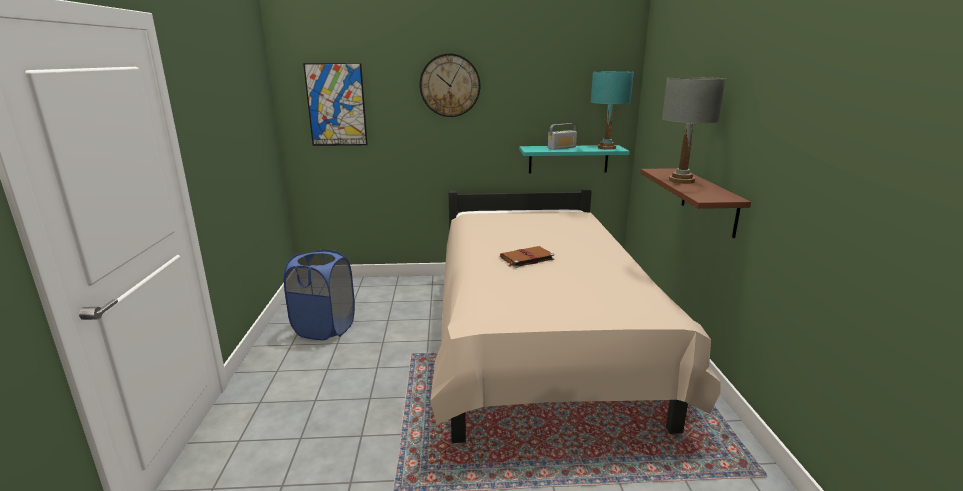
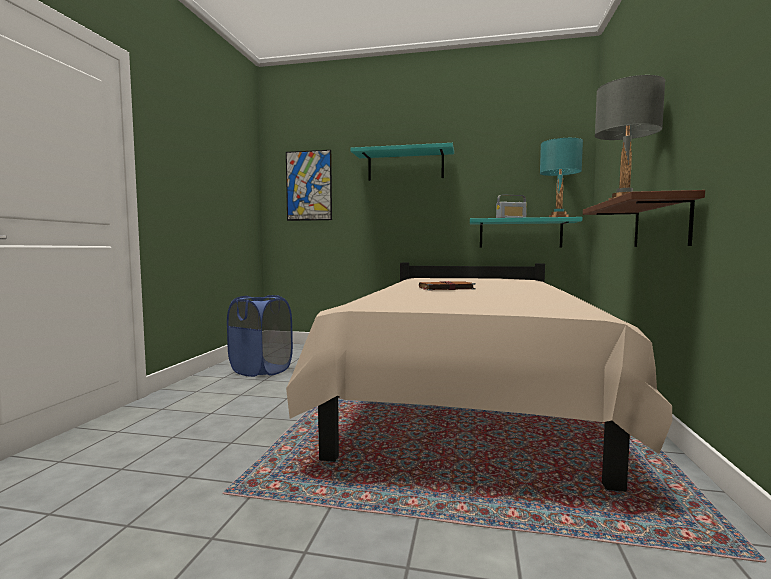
camera: 15 degrees right, 15 degrees down
wall clock [419,53,480,117] -> turquoise shelf [351,143,454,181]

